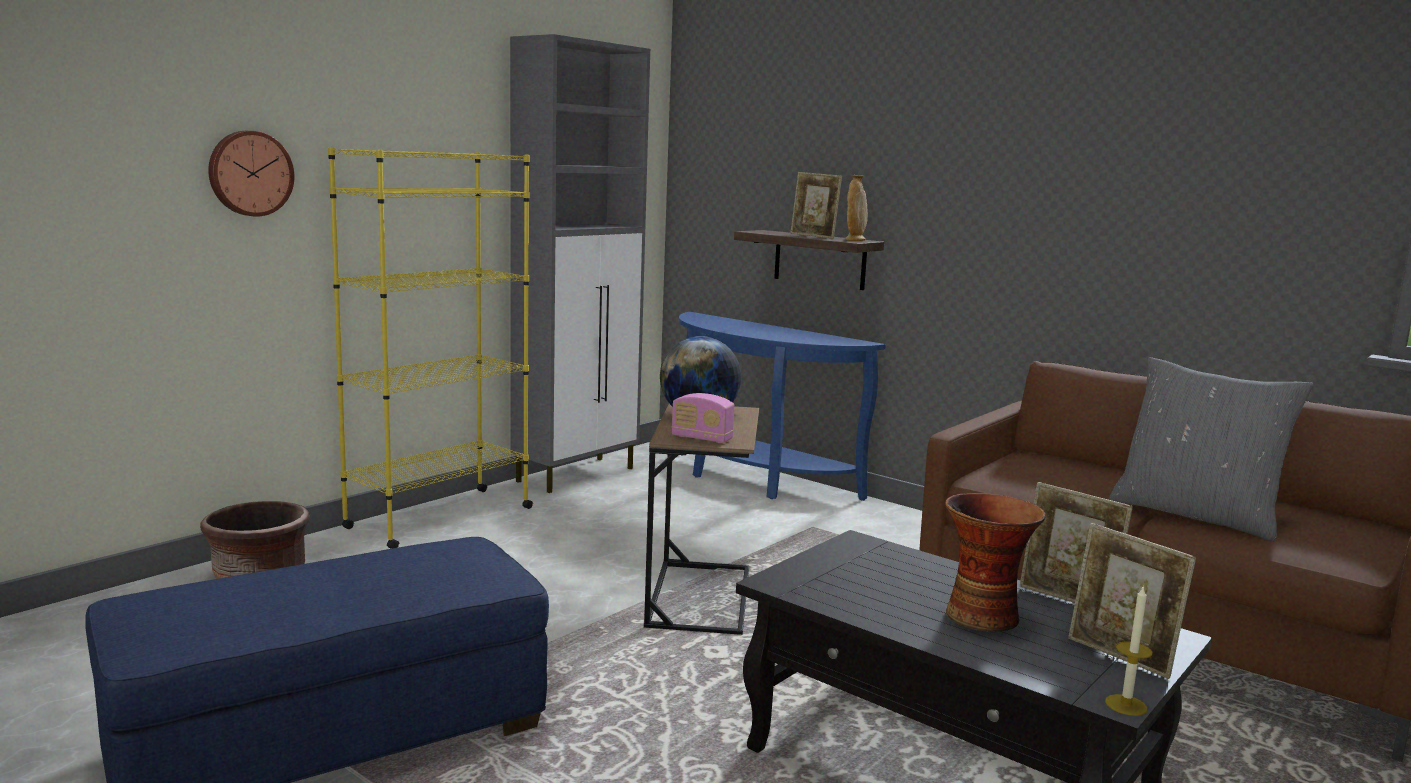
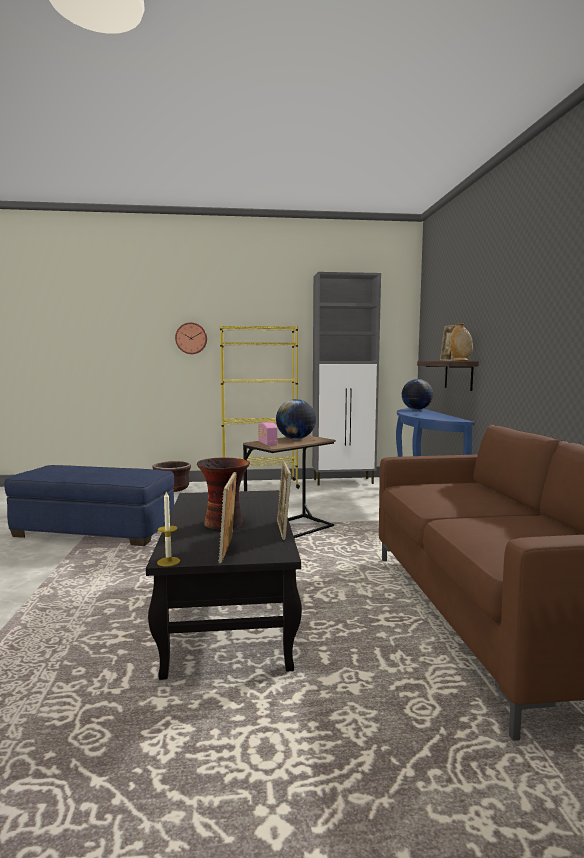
camera: 45 degrees right, 5 degrees down
grey pillow [1109,357,1314,541] -> none
none -> globe [402,379,433,410]

